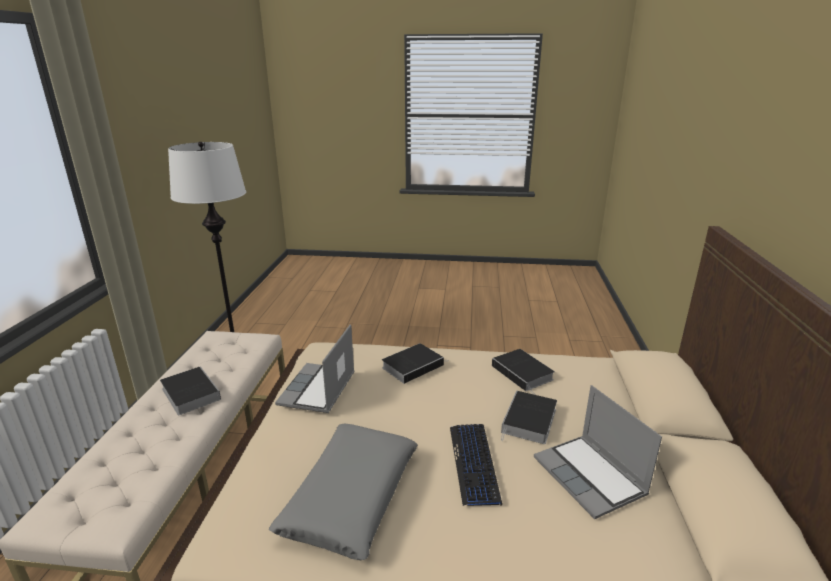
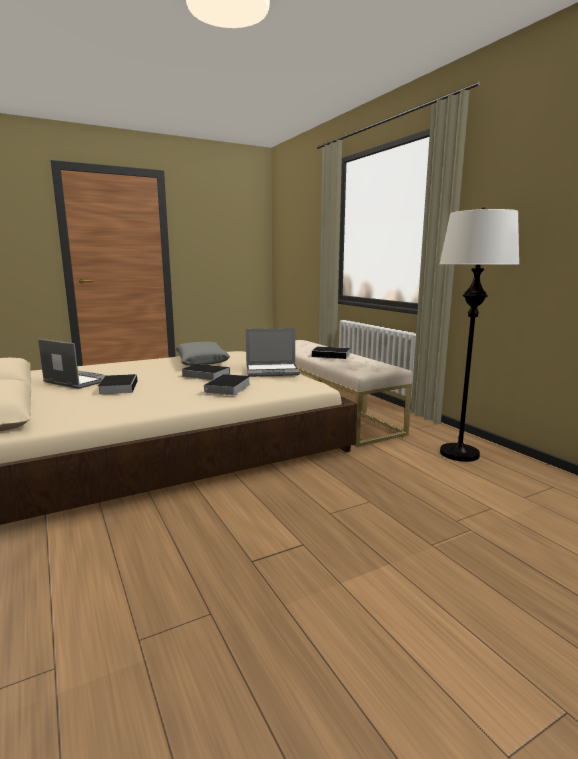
camera: 145 degrees right, 10 degrees down
laptop [275,324,355,413] -> laptop turned 105 degrees clockwise [246,328,300,377]
keyboard [450,424,502,506] -> none
book [492,349,555,395] -> book moved to [181,364,230,380]

